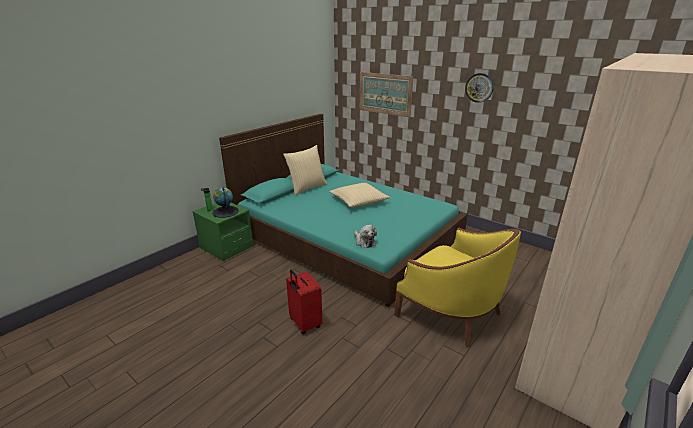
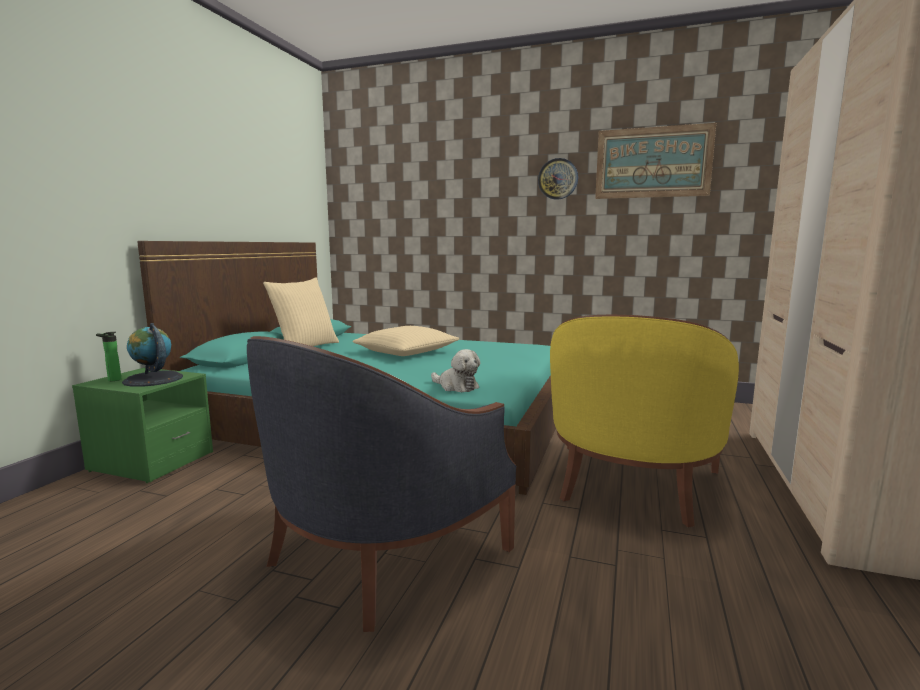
camera: 20 degrees left, 15 degrees down
red suitcase [286,270,323,334] -> blue armchair [247,336,516,632]
picture [360,72,413,117] -> picture moved to [595,123,716,199]
yellow armchair [395,228,521,347] -> yellow armchair turned 90 degrees clockwise [550,315,739,527]

